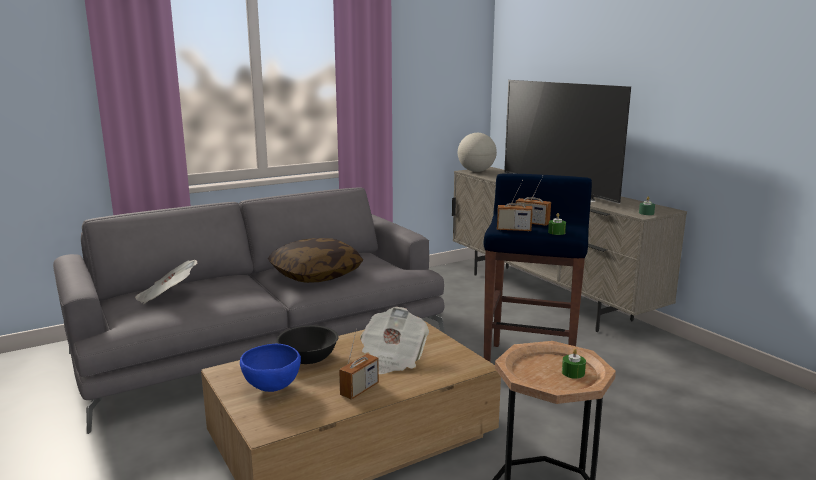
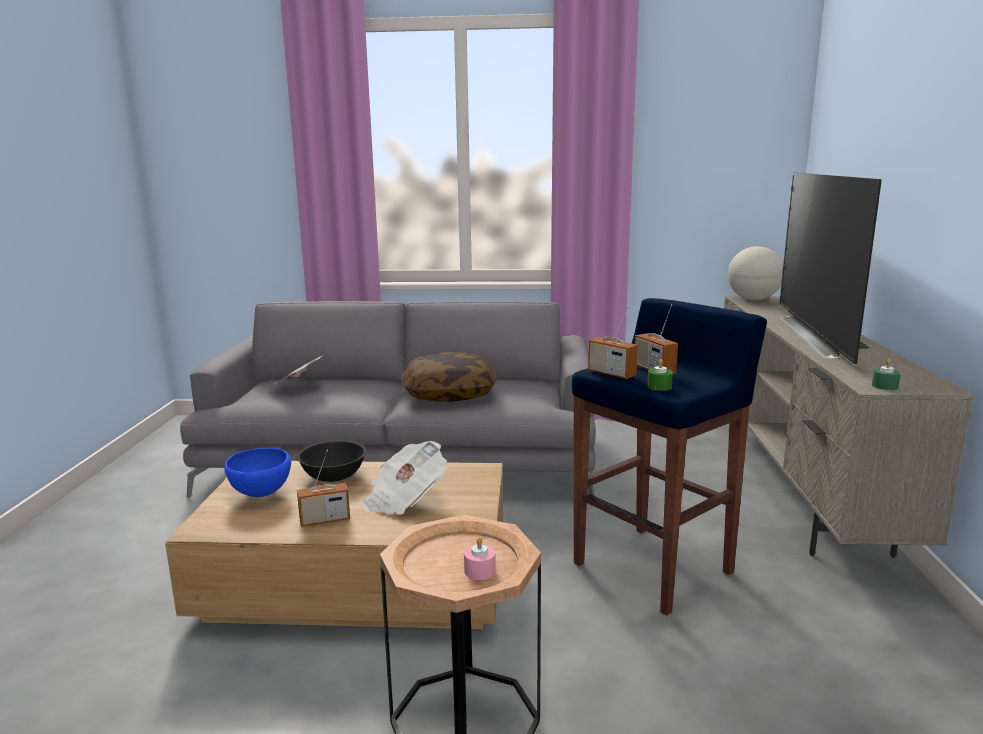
camera: 35 degrees right, 0 degrees up
green candle [562,348,586,379] -> pink candle [464,537,496,580]

